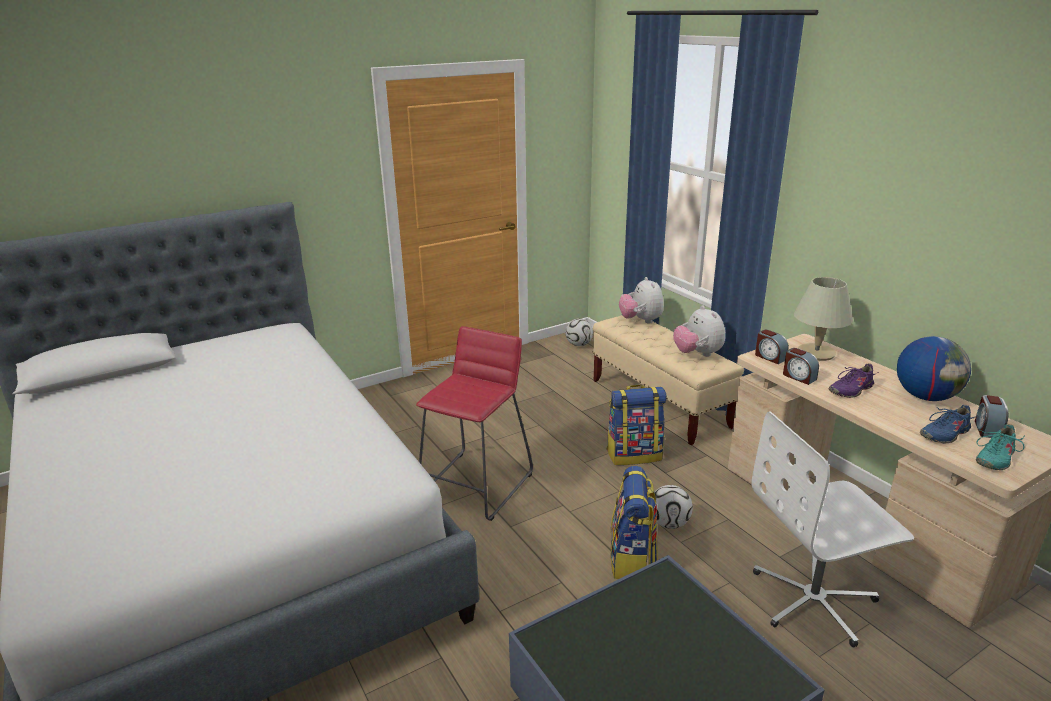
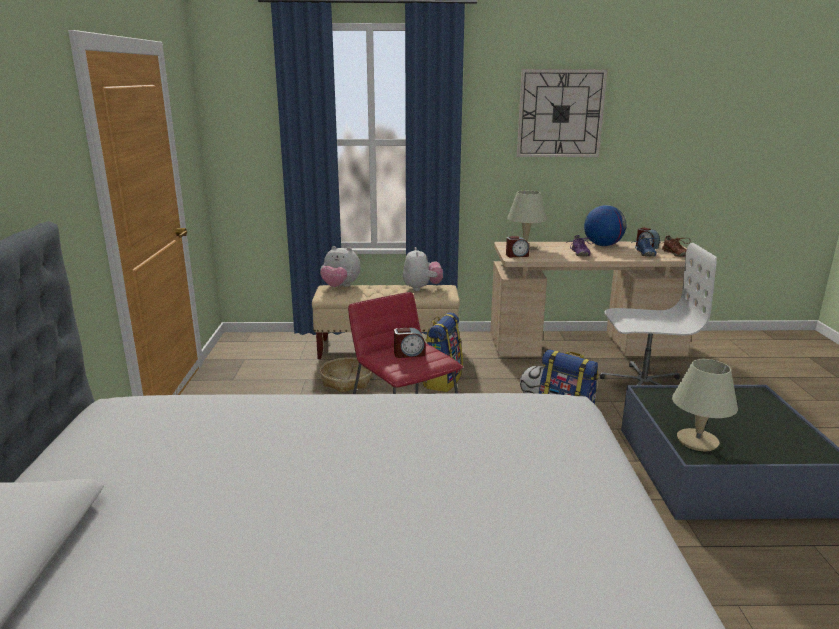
camera: 60 degrees left, 5 degrees down
football [565,318,593,346] -> none
plush toy [673,305,725,357] -> plush toy turned 105 degrees counterclockwise [403,247,443,291]
white office chair [752,411,914,647] -> white office chair turned 105 degrees counterclockwise [600,243,717,385]
alarm clock [783,348,819,385] -> alarm clock moved to [394,328,425,358]
turquoise shoe [976,424,1025,470] -> brown shoe [662,235,690,257]
none -> basket [320,357,373,393]
none -> wall clock [517,69,608,157]
none -> beige table lamp [672,359,738,451]

